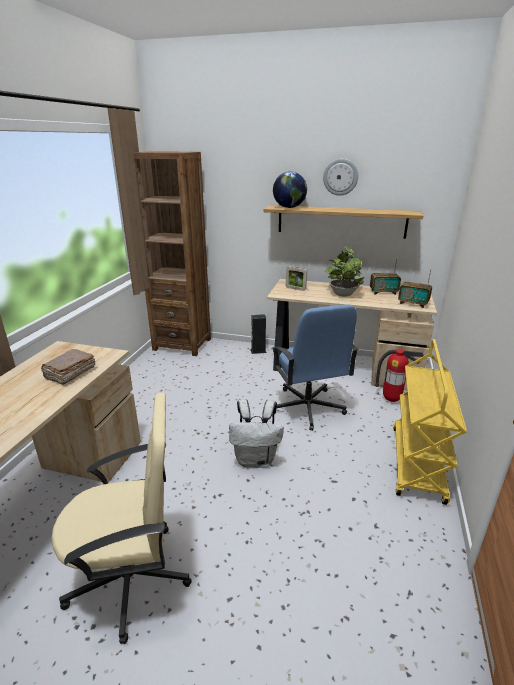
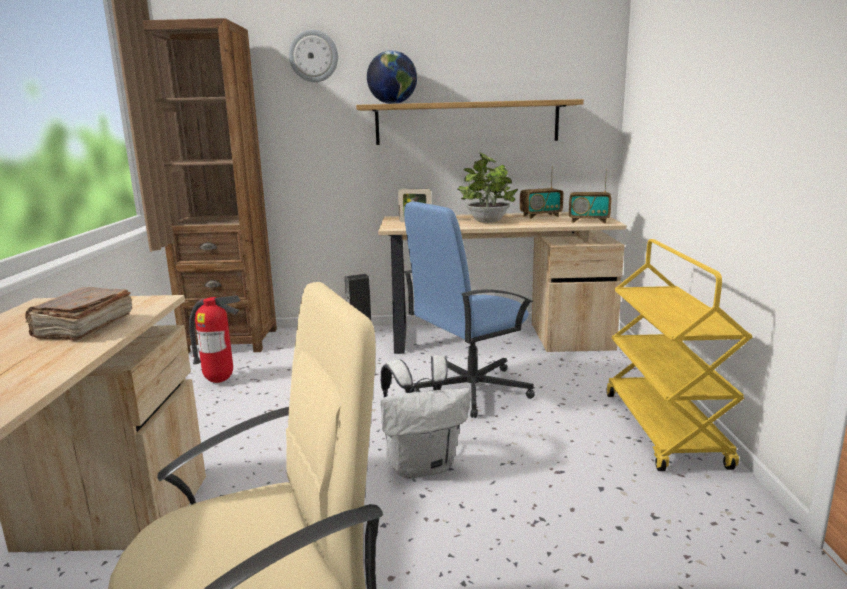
camera: 15 degrees left, 10 degrees down
blue office chair [272,304,359,431] -> blue office chair turned 90 degrees clockwise [404,202,535,418]
wall clock [323,159,358,196] -> wall clock moved to [289,29,338,82]
fire extinguisher [375,349,424,402] -> fire extinguisher moved to [189,295,241,383]

